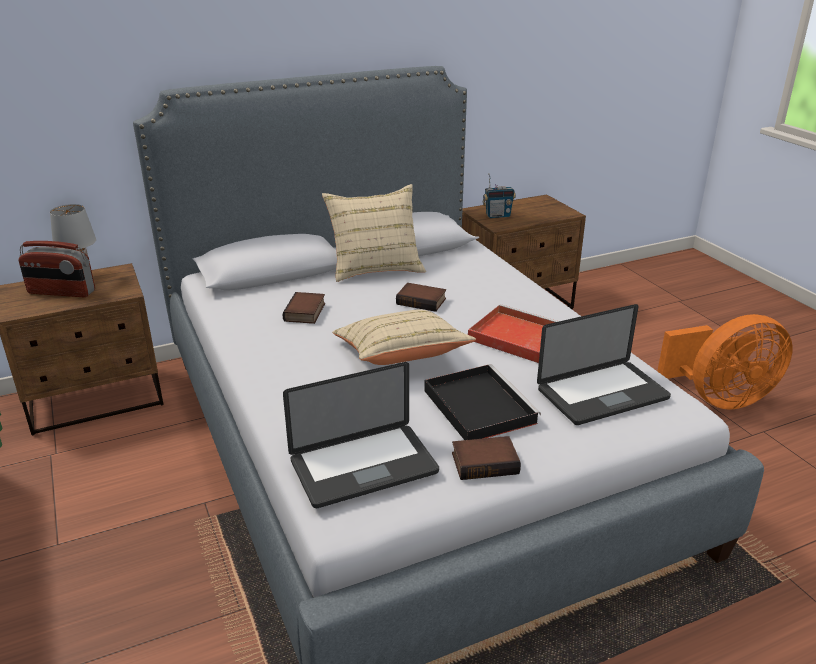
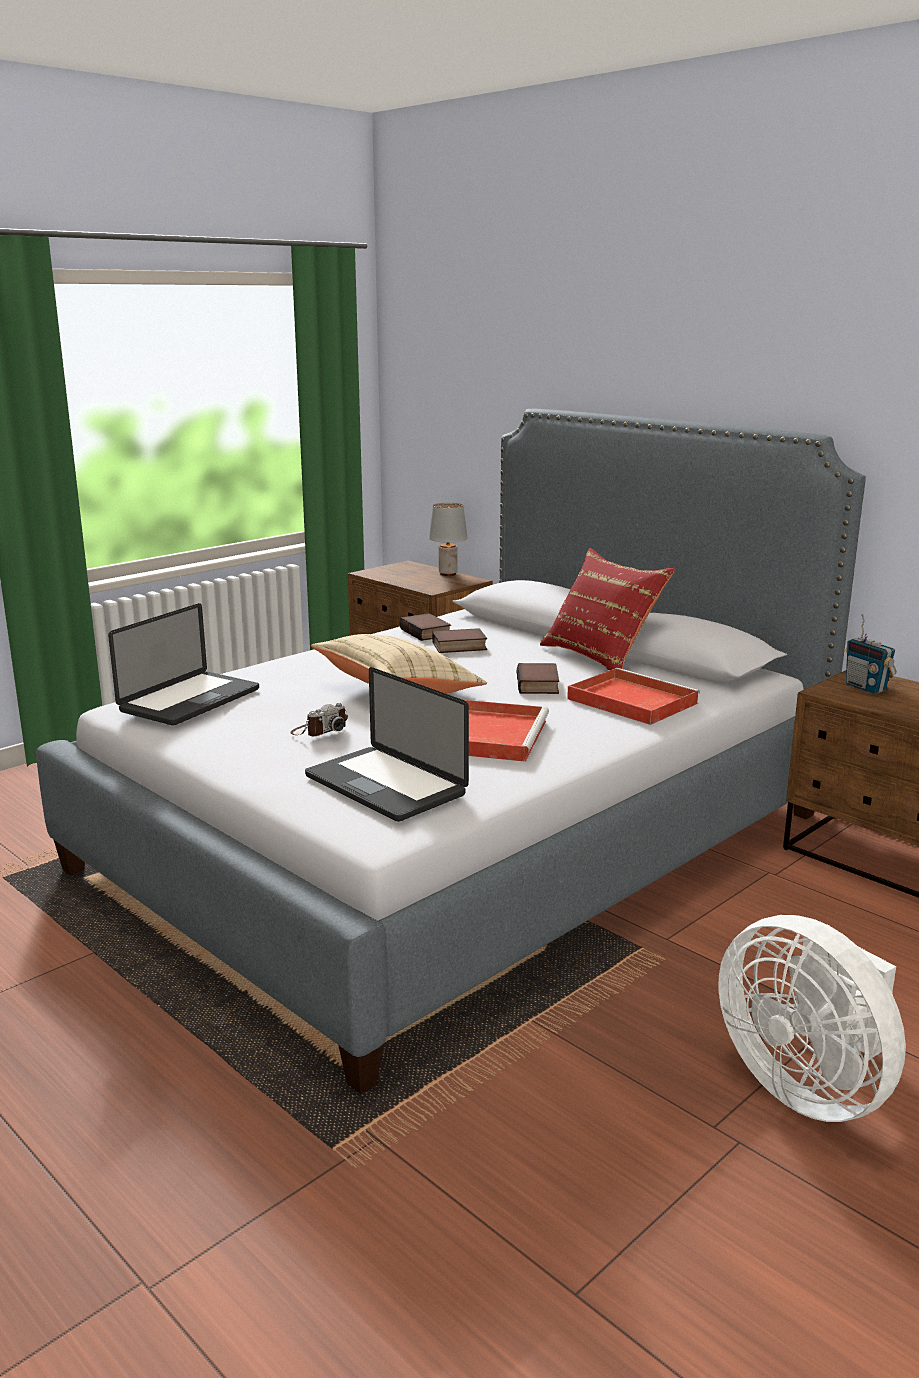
camera: 70 degrees right, 10 degrees down
radio [19,241,95,297] -> none
laptop [283,362,439,508] -> laptop turned 105 degrees counterclockwise [108,603,259,726]
beige pillow [322,184,426,282] -> red pillow [540,548,675,670]
black tray [424,364,541,440] -> camera [290,703,348,736]
book [452,436,521,480] -> book moved to [399,613,451,641]
orange fan [657,314,793,410] -> white fan [719,915,906,1122]
none -> red tray [567,668,700,725]

